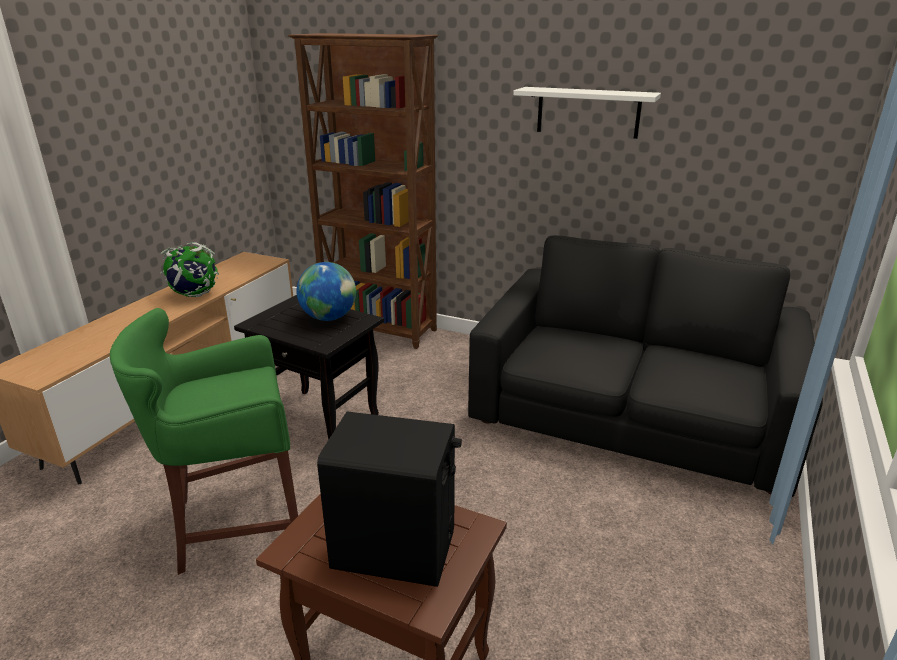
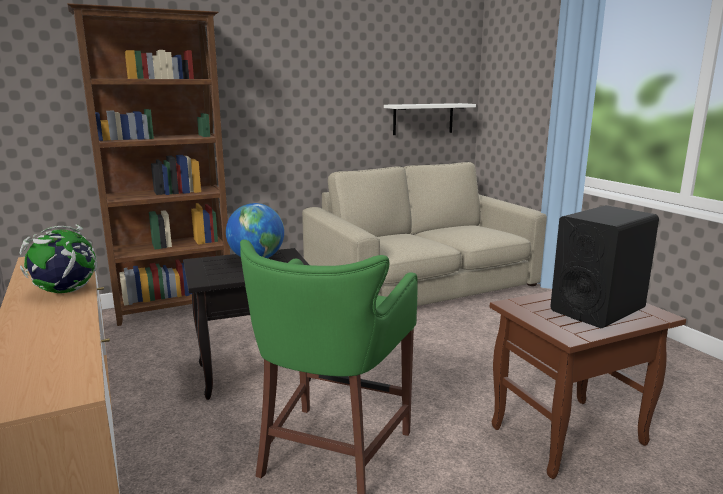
camera: 50 degrees left, 10 degrees down
black sofa [468,235,823,497] -> beige sofa [302,162,547,306]
white shelf [513,87,661,139] -> white shelf moved to [384,103,476,135]

